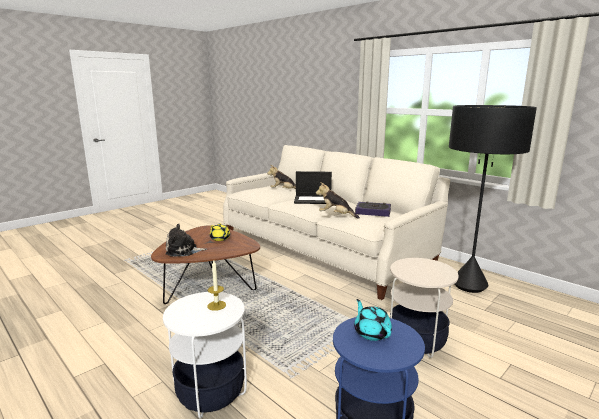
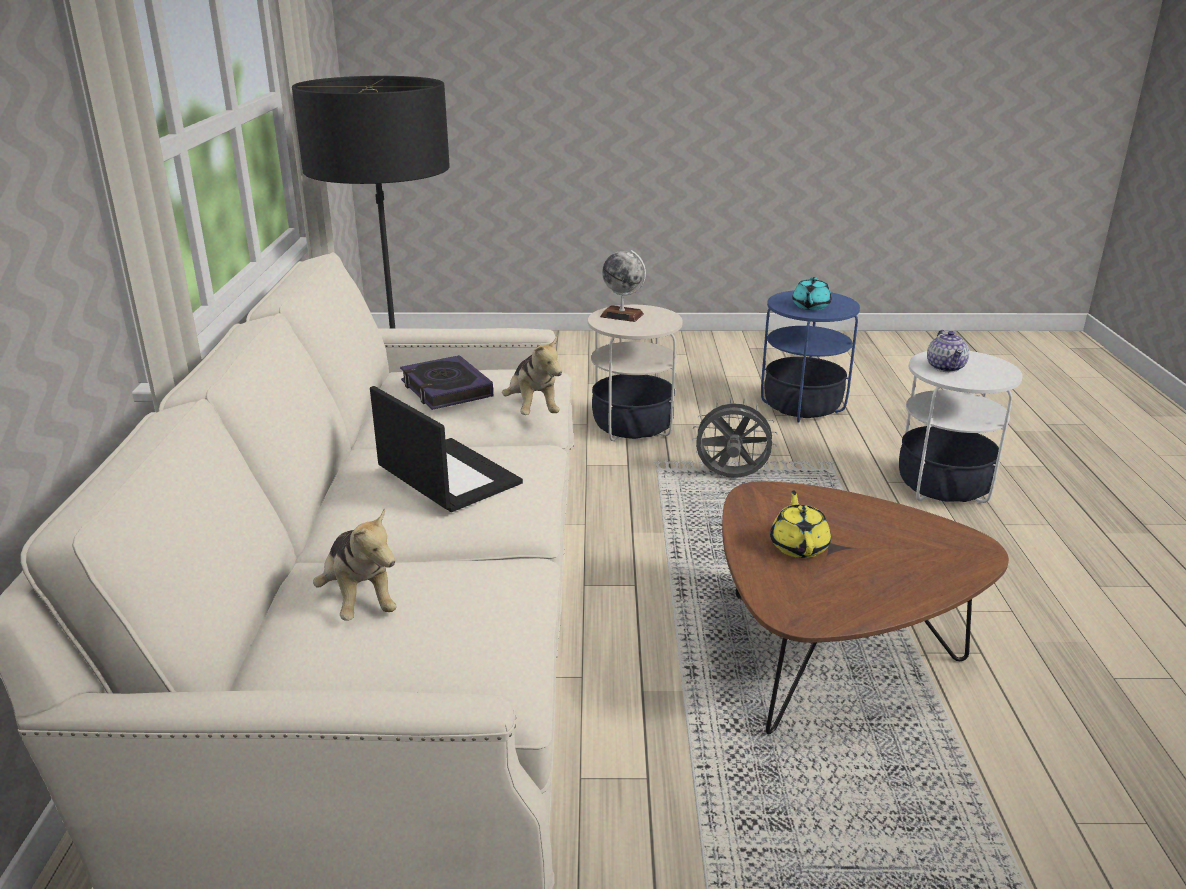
camera: 135 degrees left, 10 degrees up
plush toy [165,224,207,256] -> none
candle [207,260,226,311] -> teapot [927,330,969,372]
none -> globe [600,250,646,322]
none -> grey fan [692,397,778,478]

